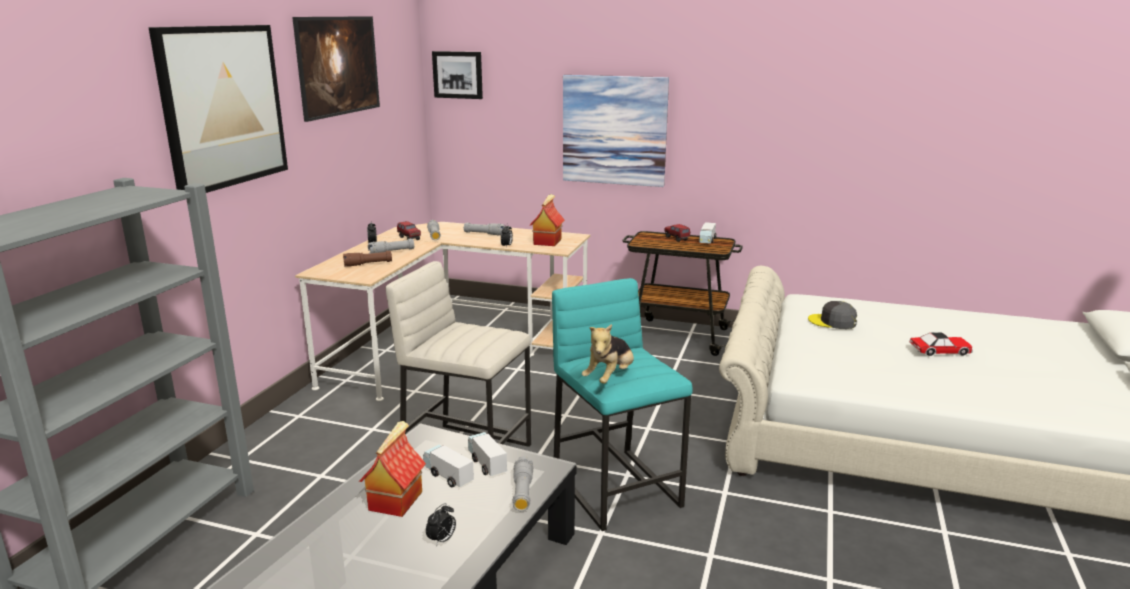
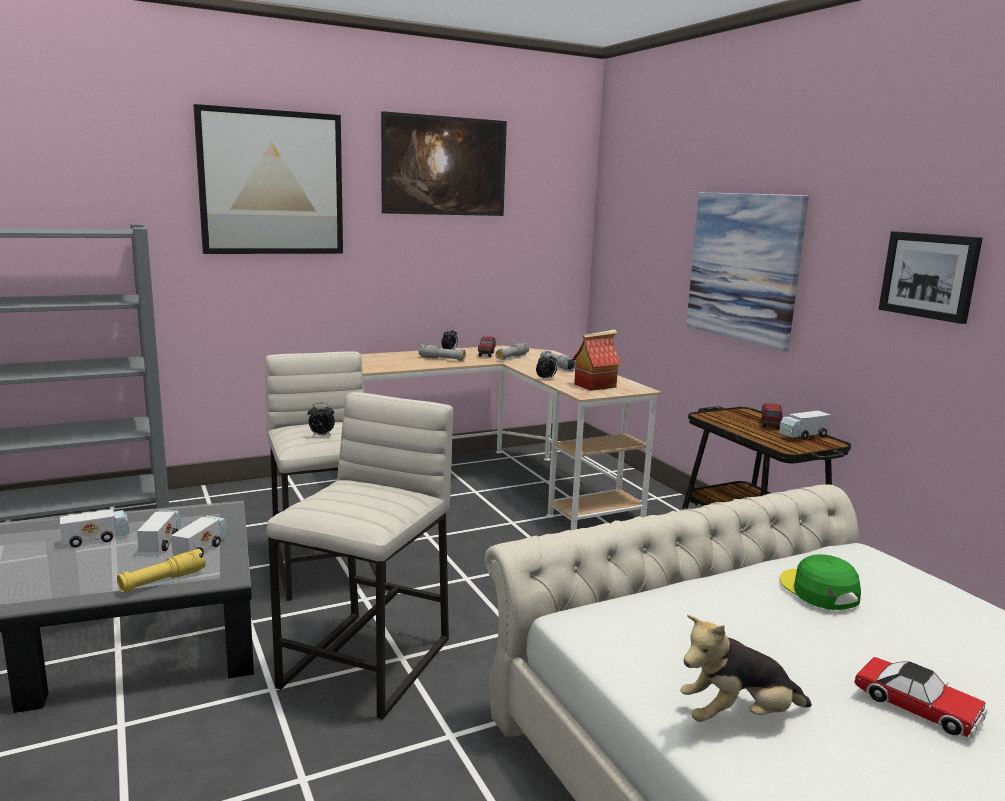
camera: 45 degrees right, 5 degrees down
brown flashlight [343,251,392,267] -> none
toy house [359,421,426,517] -> toy truck [60,509,129,547]
alarm clock [426,503,456,546] -> alarm clock moved to [307,403,335,436]
picture [432,51,483,99] -> picture moved to [879,231,983,324]
grey flashlight [512,456,533,511] -> yellow flashlight [117,549,205,593]
turquoise stool [552,278,693,531] -> beige stool [267,392,453,720]
plush toy [582,324,634,384] -> plush toy moved to [680,615,812,722]
grey cap [808,301,857,329] -> green cap [780,554,861,610]

